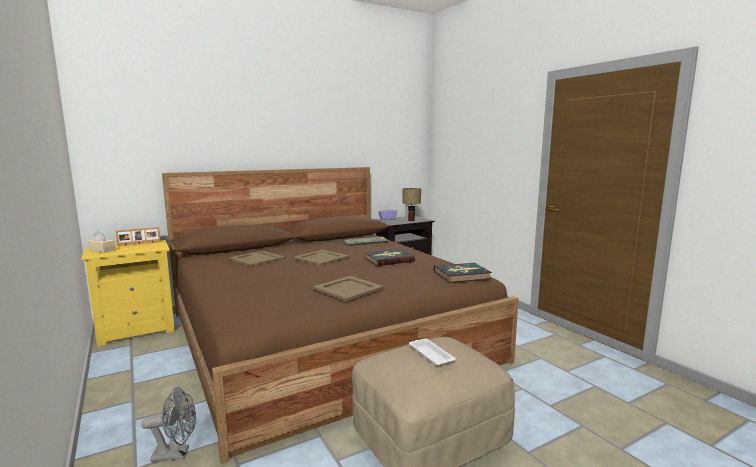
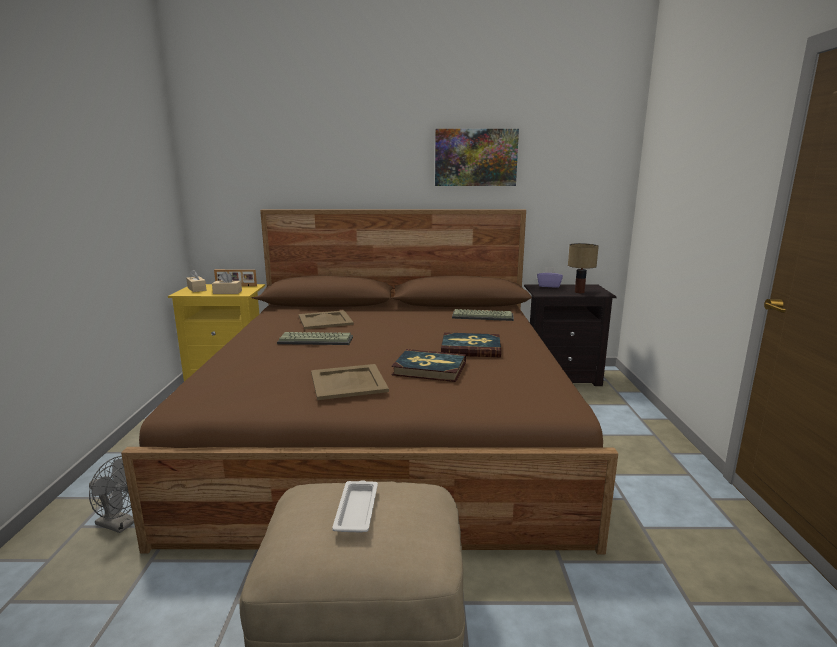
camera: 30 degrees right, 5 degrees up
beige tray [293,250,349,266] -> none
book [434,263,492,283] -> book moved to [391,349,466,382]
none -> beige tissue box [212,272,242,294]
none -> keyboard [277,332,353,345]
none -> picture [435,129,519,186]

